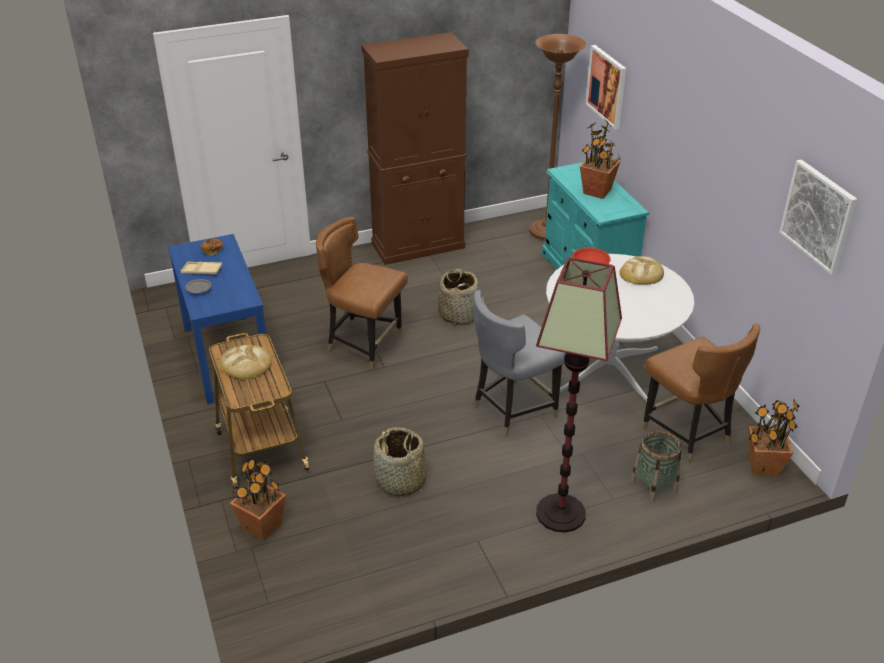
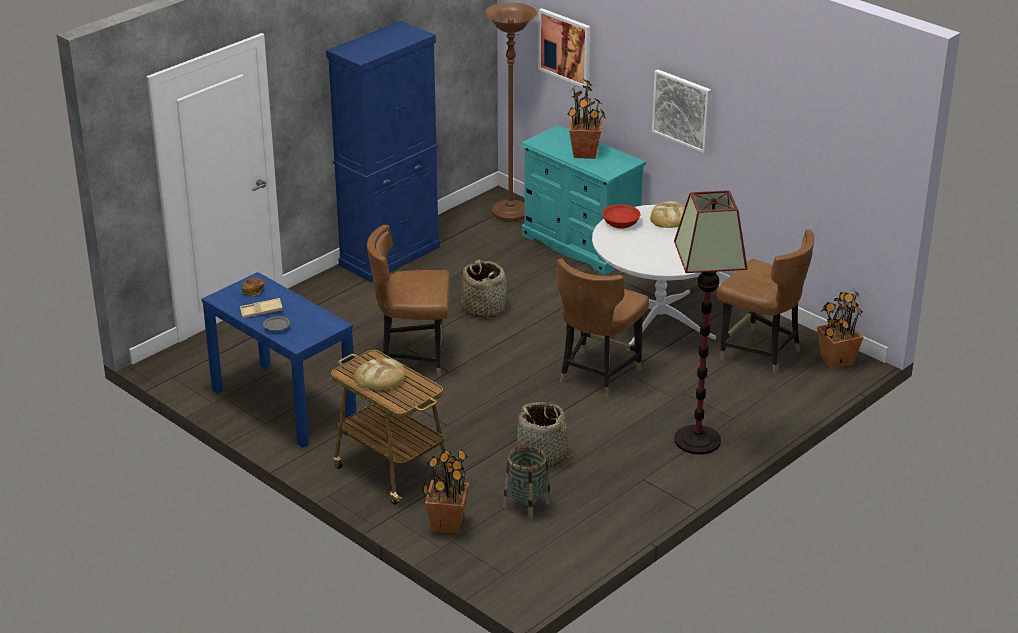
camera: 25 degrees left, 5 degrees down
brown cabinet [361,32,469,265] -> blue cabinet [326,21,440,282]
grey chair [473,290,566,437] -> brown chair [557,258,649,397]
basket [630,430,681,503] -> basket moved to [503,445,551,520]
picture [779,159,857,275] -> picture moved to [652,69,711,153]

